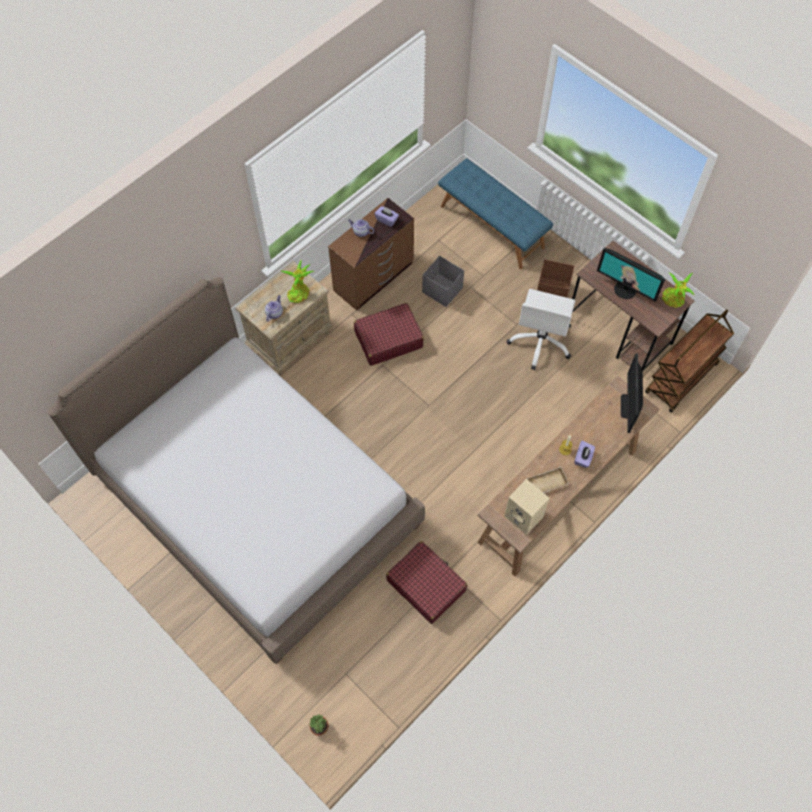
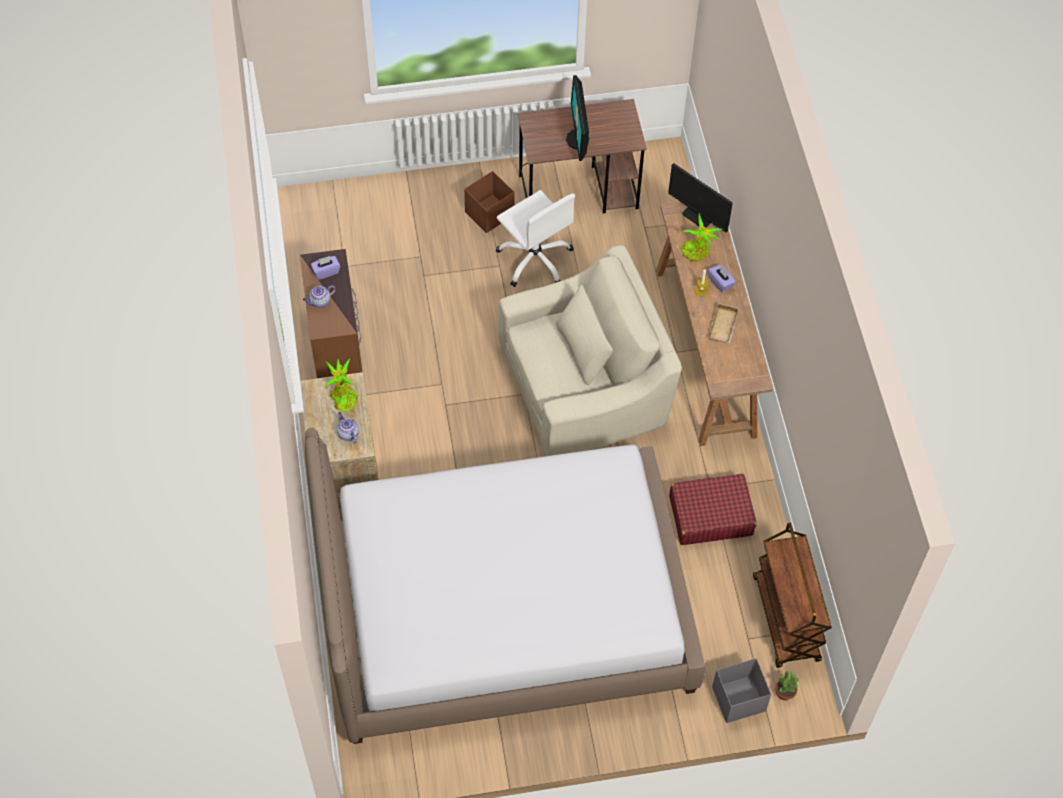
camera: 55 degrees left, 5 degrees down
red suitcase [354,303,424,366] -> none
grey storage box [422,256,464,307] -> grey storage box moved to [712,658,771,723]
blue bench [438,158,553,269] -> none
beige speaker [504,479,550,535] -> none
monitor [597,248,665,302] -> monitor turned 105 degrees clockwise [566,75,589,161]
brown cart [645,309,734,412] -> brown cart moved to [753,523,832,668]
potted plant [662,273,695,308] -> potted plant moved to [681,213,723,262]
none -> beige armchair [498,245,682,456]

